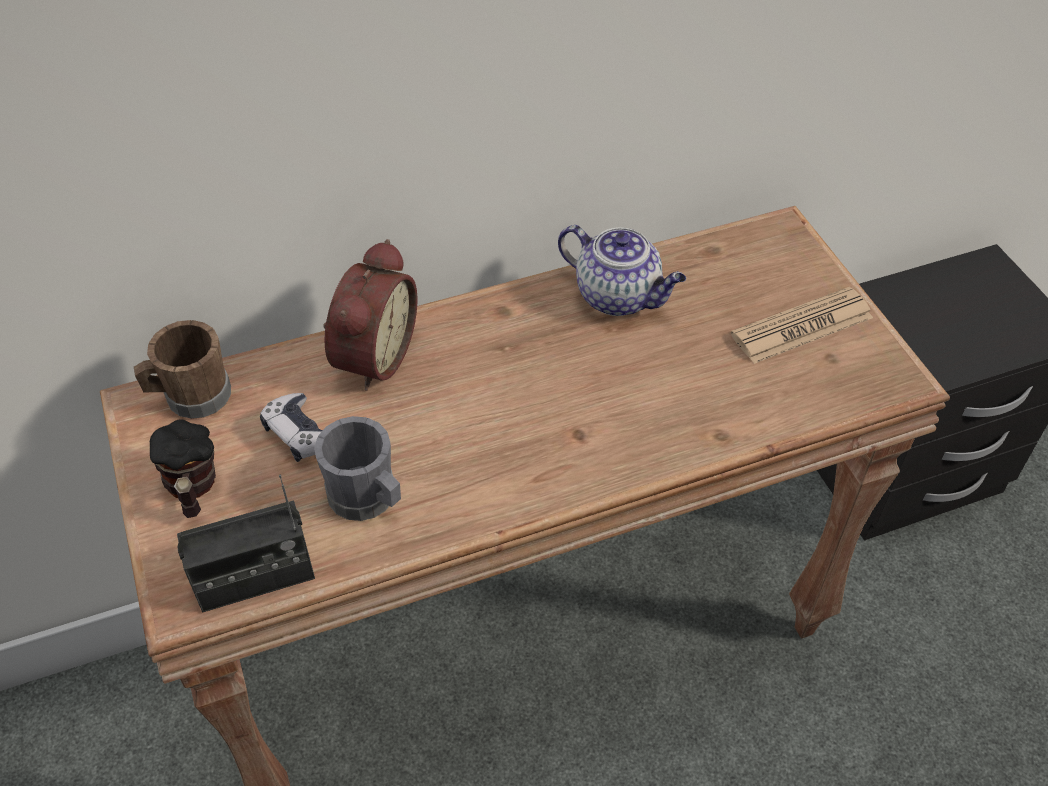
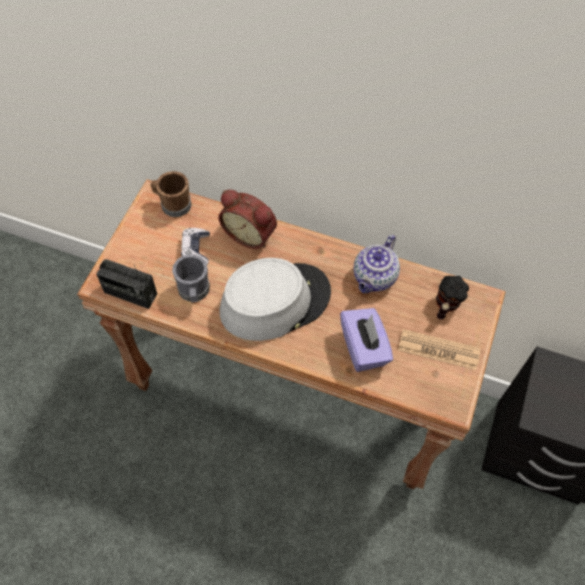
camera: 40 degrees right, 10 degrees up
mug [150,419,216,518] -> mug moved to [436,276,469,320]
alarm clock [323,239,417,391] -> alarm clock turned 60 degrees clockwise [218,190,277,249]
teapot [558,225,686,316] -> teapot turned 45 degrees clockwise [353,235,400,293]
none -> grey hat [220,258,331,341]
none -> purple tissue box [340,308,393,372]

